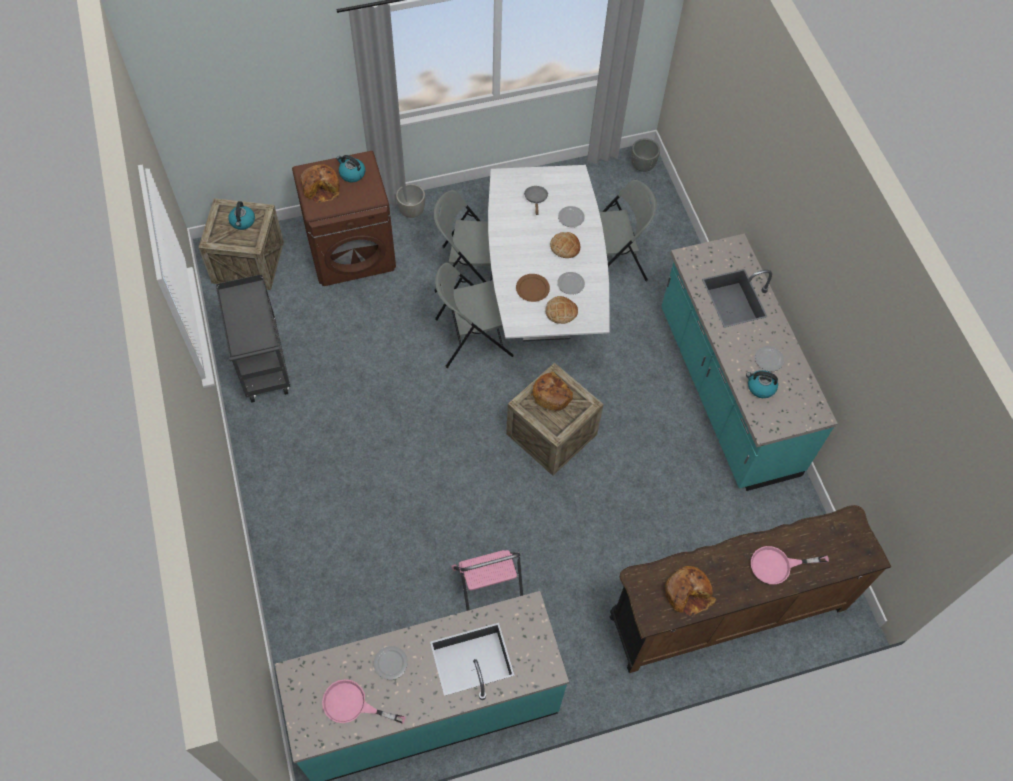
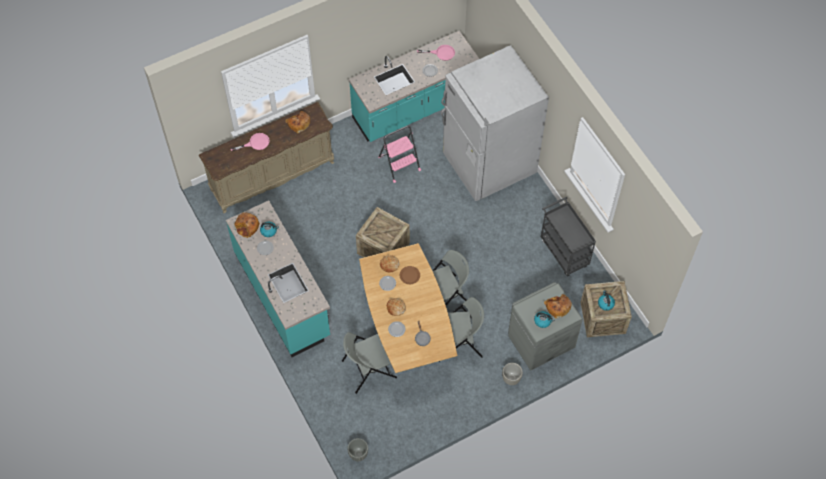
camera: 170 degrees right, 0 degrees up
brown washing machine [292,151,396,286] -> grey washing machine [508,282,583,371]
white dining table [488,165,610,341] -> brown dining table [359,243,457,373]
bread [531,372,573,411] -> bread moved to [234,212,260,238]
black cabinet [610,505,891,673] -> beige cabinet [199,102,334,213]
none -> white fridge [441,45,549,201]

